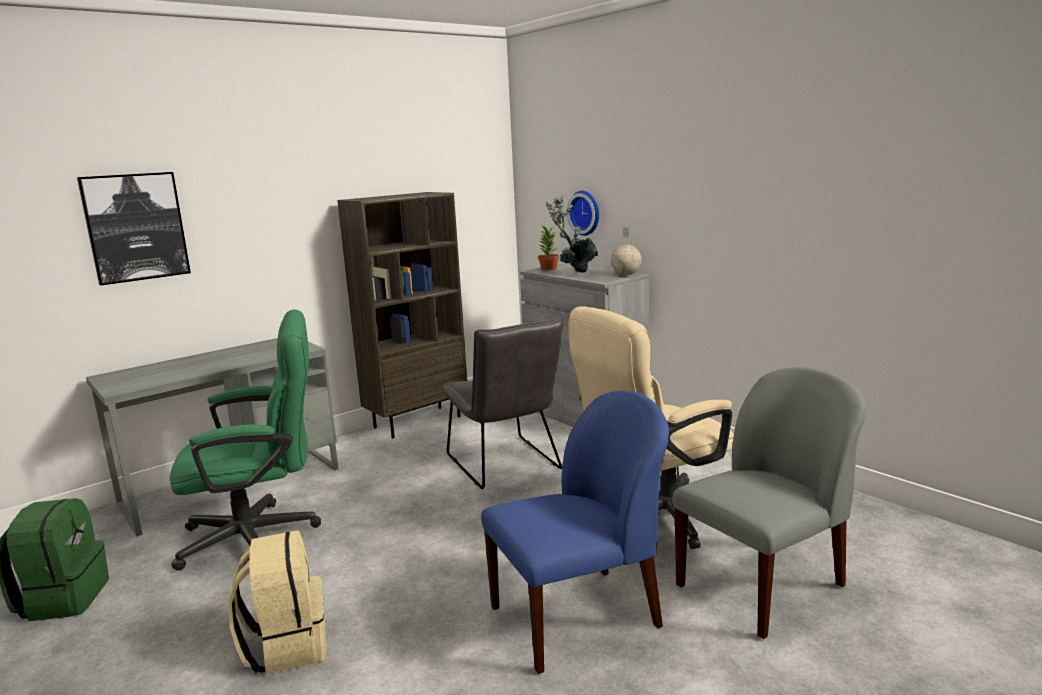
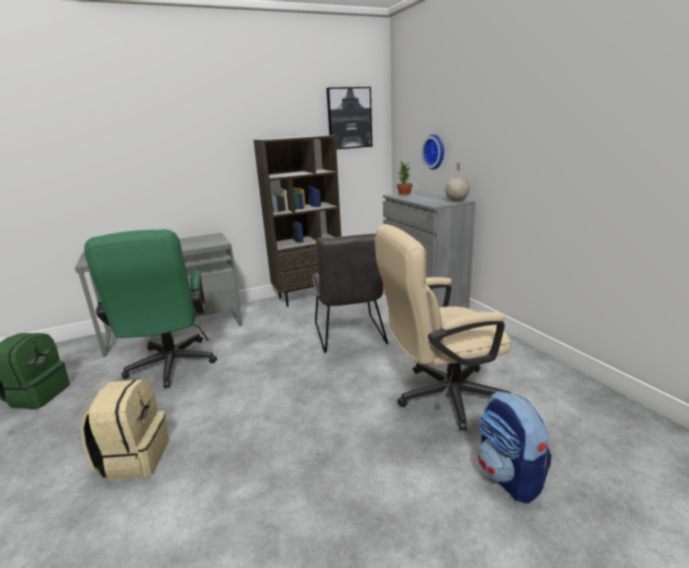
camera: 15 degrees right, 5 degrees up
picture [77,172,191,286] -> picture moved to [326,87,372,149]
green office chair [170,309,321,571] -> green office chair turned 75 degrees clockwise [84,229,217,388]
blue chair [481,390,669,674] -> none
potted plant [546,195,598,273] -> none
grey chair [672,367,866,639] -> backpack [478,391,552,503]

